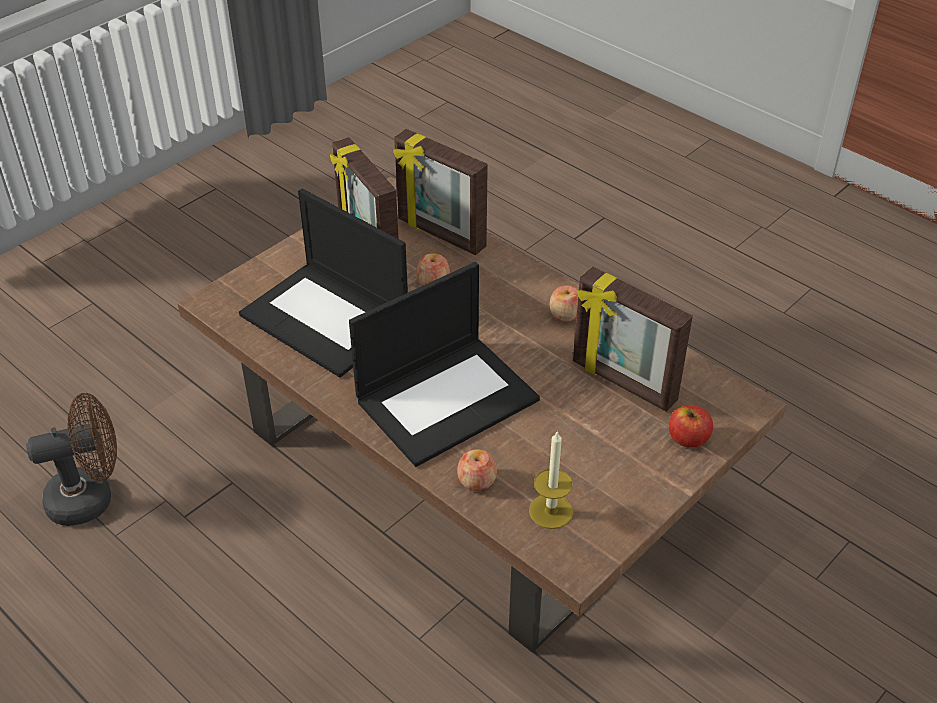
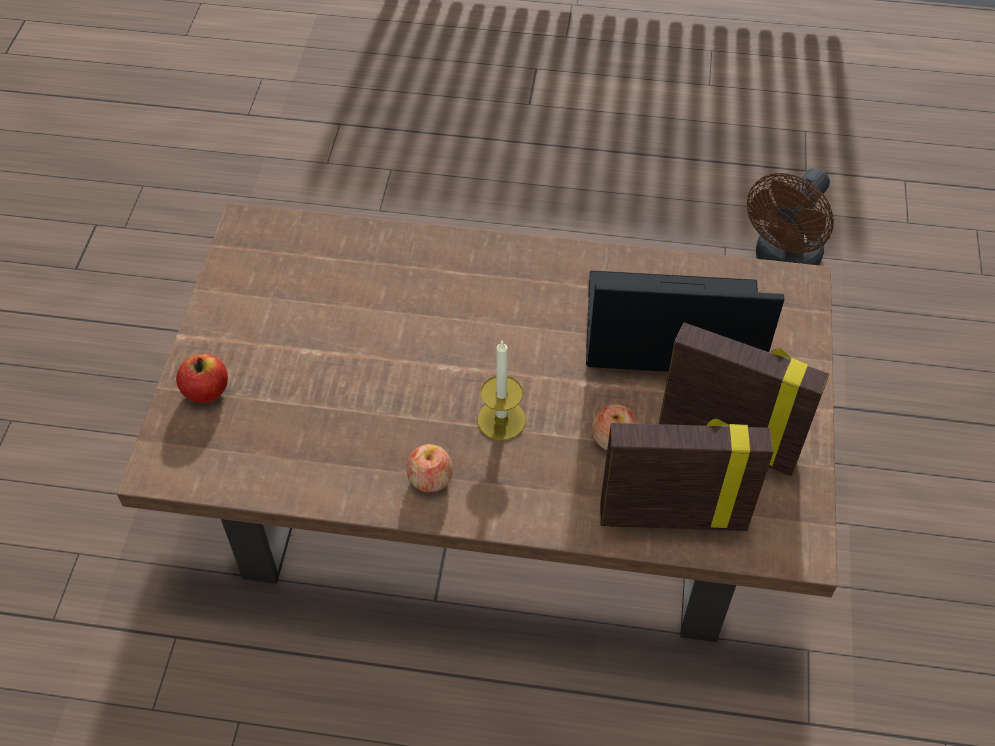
camera: 145 degrees right, 10 degrees up
laptop [349,262,540,467] -> none
apple [457,449,497,491] -> none
candle [529,431,573,529] -> candle moved to [478,341,526,441]
picture frame [573,266,693,412] -> none

